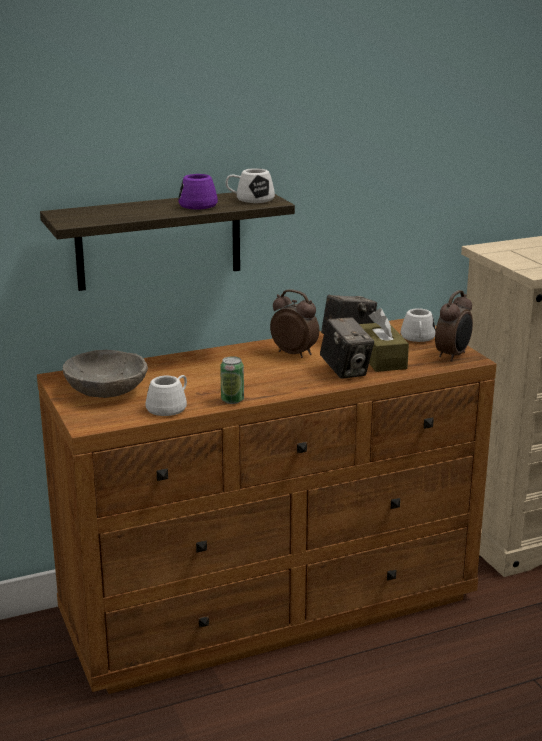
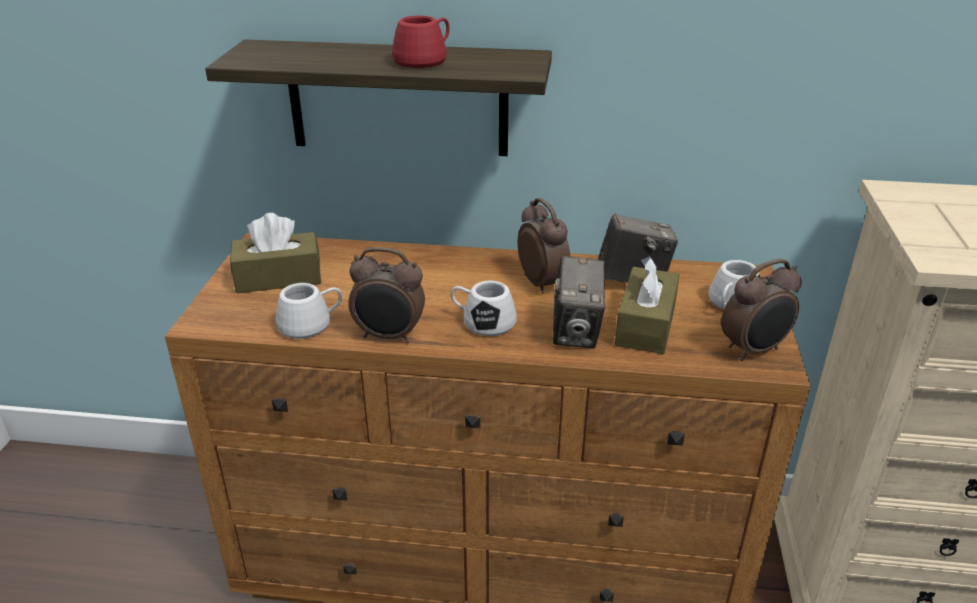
camera: 30 degrees right, 10 degrees up
grey bowl [63,350,148,398] -> brown tissue box [230,213,321,293]
purple mug [178,174,218,210] -> red mug [392,16,450,68]
can [220,356,244,404] -> alarm clock [348,247,425,343]
white mug [226,168,275,203] -> white mug moved to [451,281,517,336]

